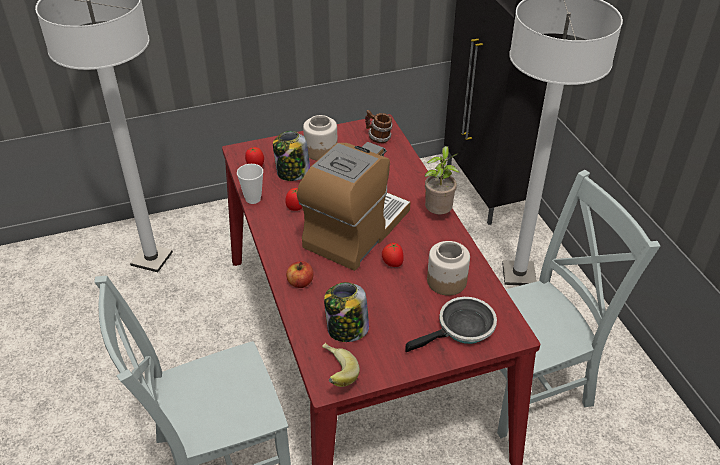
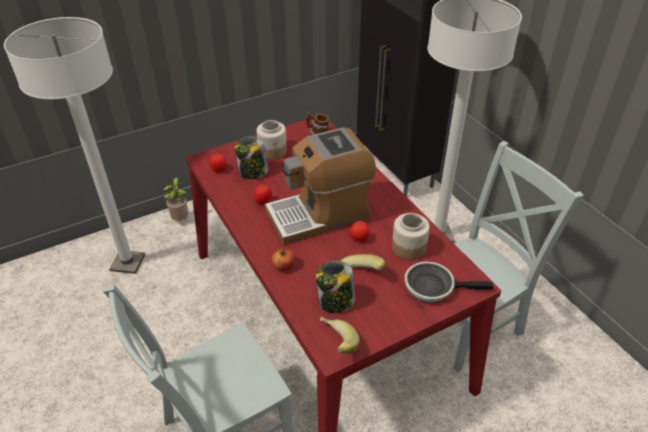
camera: 10 degrees left, 0 degrees up
cup [237,164,263,204] -> none
coffee machine [297,142,411,271] -> coffee machine turned 135 degrees counterclockwise [265,127,376,245]
frying pan [405,297,497,352] -> frying pan turned 135 degrees counterclockwise [404,262,493,302]
potted plant [424,146,460,214] -> potted plant moved to [163,177,188,221]
none -> banana [341,254,386,270]

